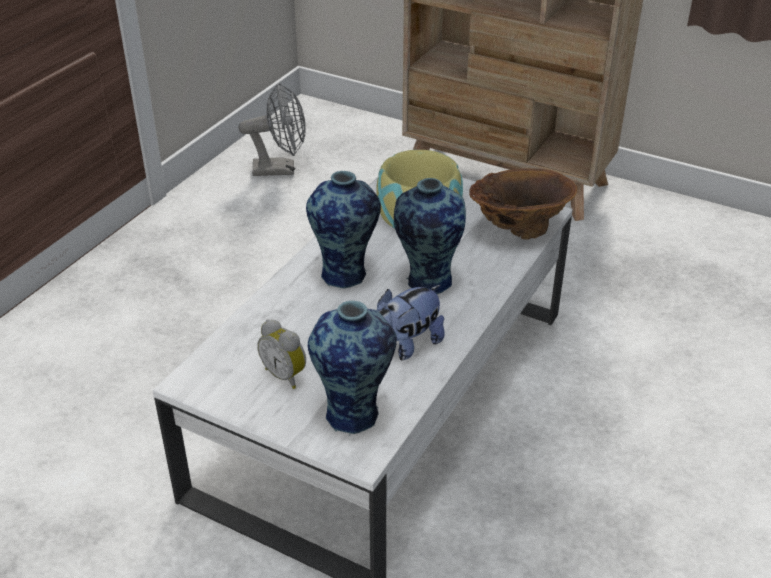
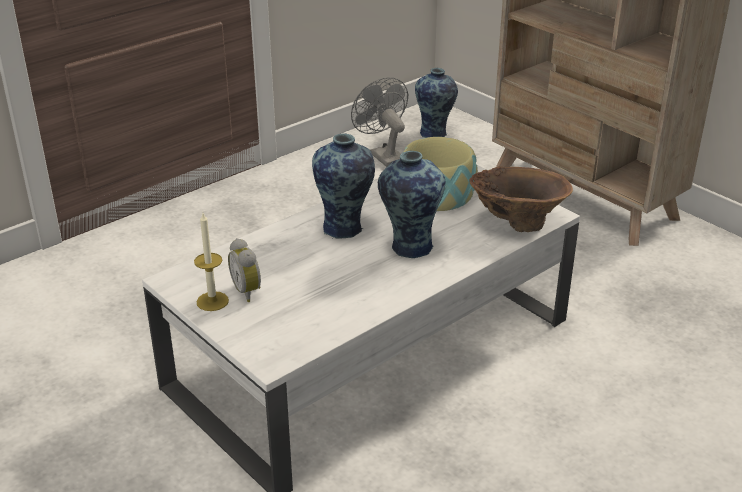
camera: 20 degrees right, 5 degrees down
grey fan [239,83,306,176] -> grey fan turned 135 degrees counterclockwise [351,77,408,167]
vase [308,301,397,436] -> vase moved to [415,68,458,138]
plush toy [377,285,445,360] -> none
none -> candle [194,213,229,311]

